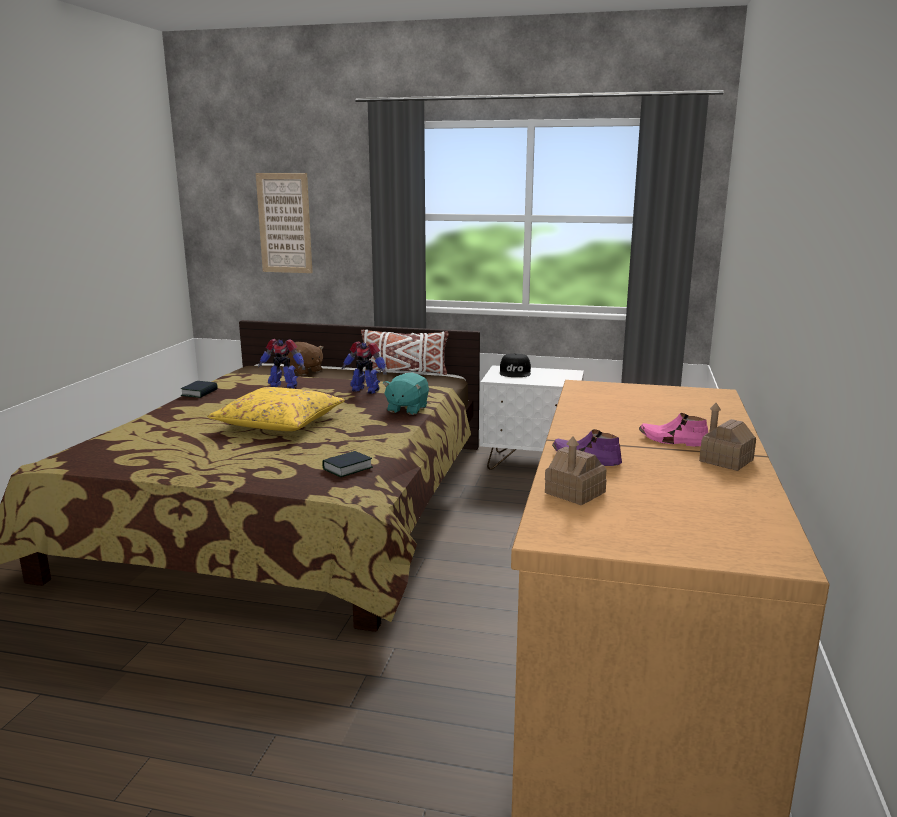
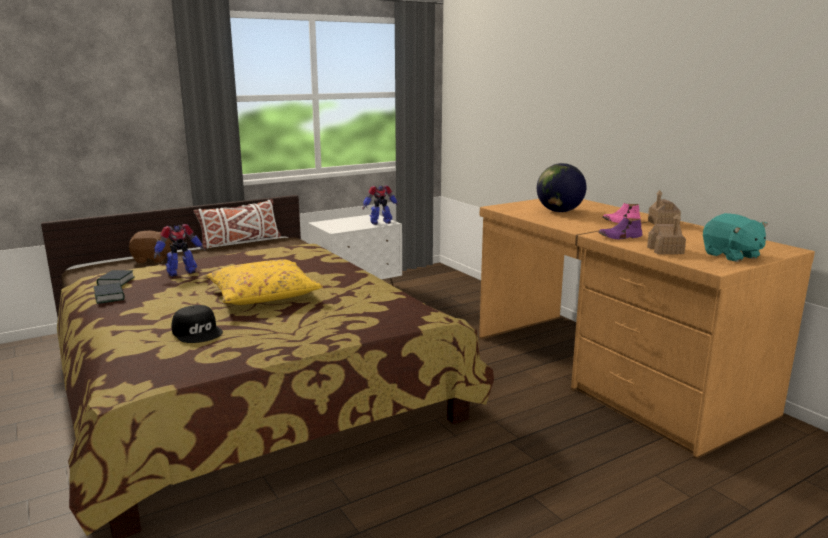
camera: 45 degrees left, 0 degrees up
picture [256,173,313,273] -> none
book [322,451,373,477] -> book moved to [97,270,134,286]
toy robot [342,341,386,394] -> toy robot moved to [363,185,399,225]
turquoise plush toy [383,373,429,415] -> turquoise plush toy moved to [703,213,768,262]
black cap [500,353,531,377] -> black cap moved to [171,305,223,343]
none -> globe [537,163,587,212]

